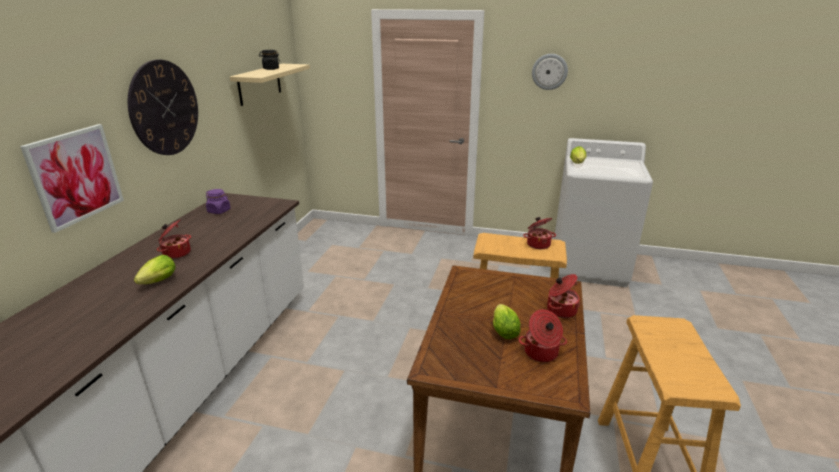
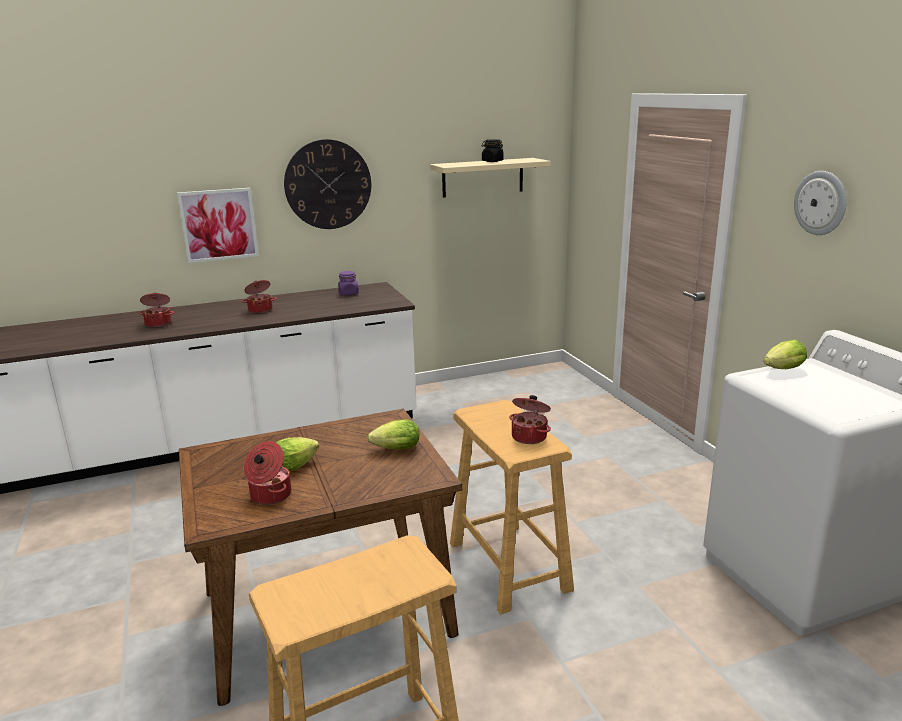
camera: 55 degrees right, 5 degrees down
lettuce [134,255,175,284] -> lettuce moved to [367,419,419,449]
cooking pot [547,274,580,318] -> cooking pot moved to [139,293,174,327]

